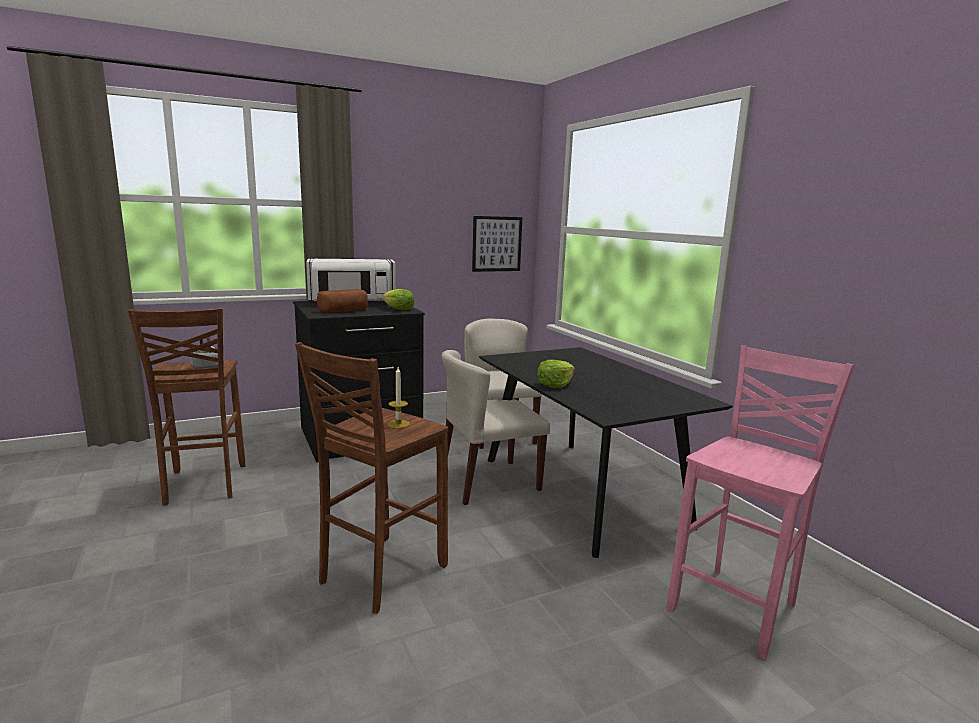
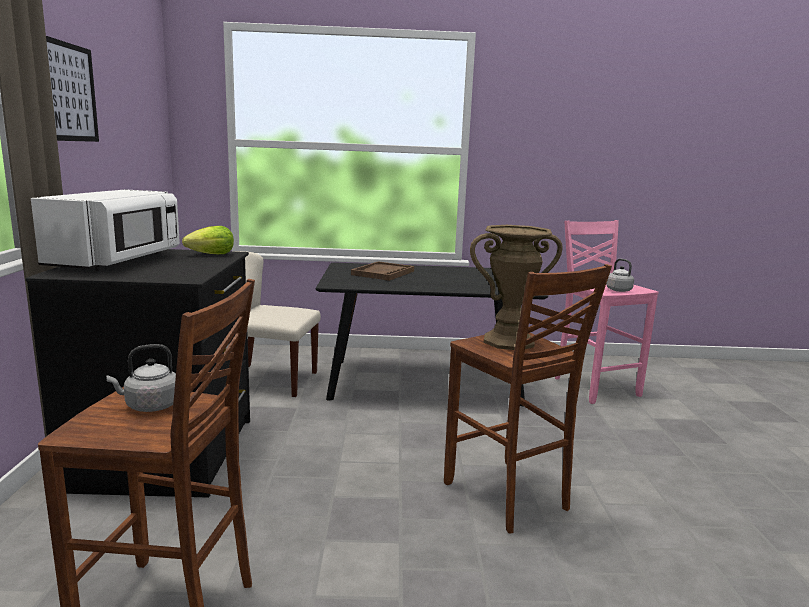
camera: 65 degrees left, 0 degrees up
bread [317,289,368,312] -> none
candle [387,367,410,428] -> brown vase [470,225,563,350]
beige chair [442,350,550,505] -> none
picture [472,216,522,272] -> picture moved to [46,36,99,142]
lettuce [537,360,575,388] -> none
none -> brown tray [351,261,414,281]
none -> grey kettle [606,259,634,292]

